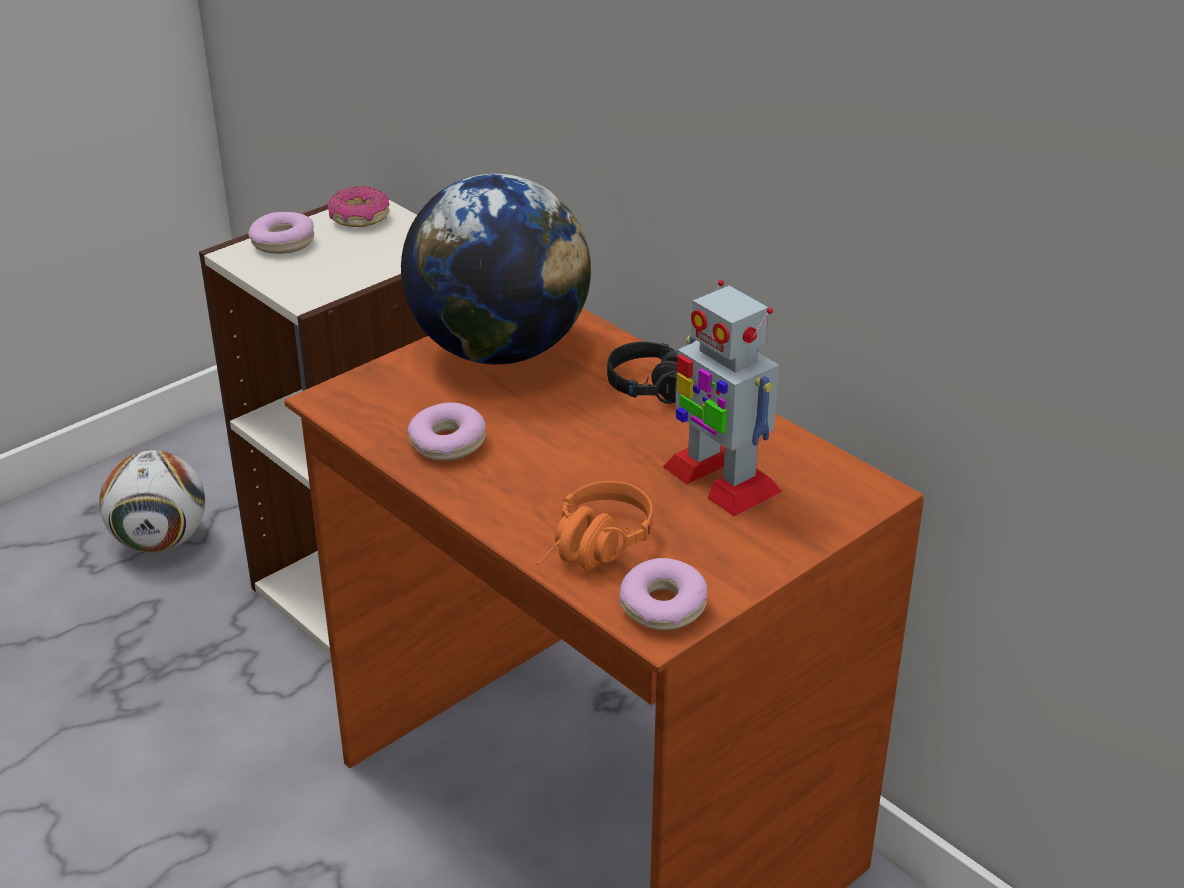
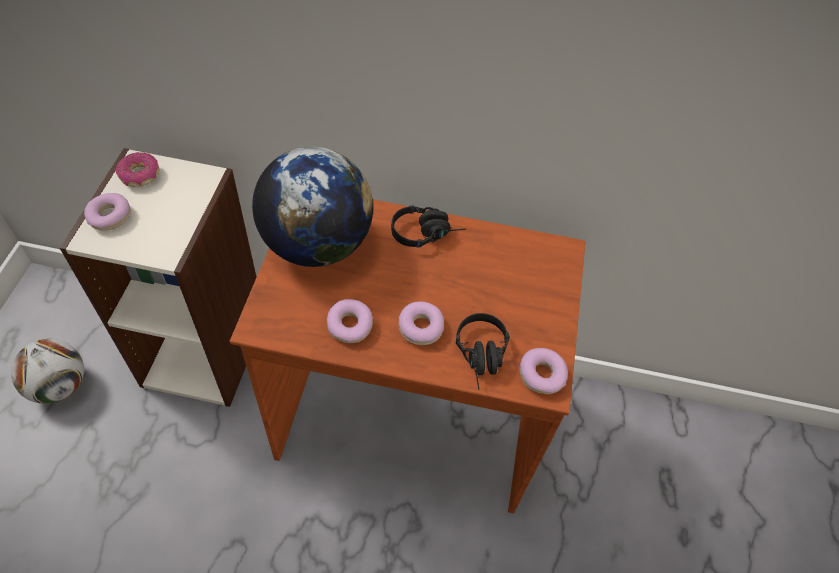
camera: 40 degrees left, 20 degrees up
orange headphones [537,481,653,570] -> black headphones [456,313,510,389]
toy robot [663,280,782,517] -> none
none -> donut [399,301,444,345]

